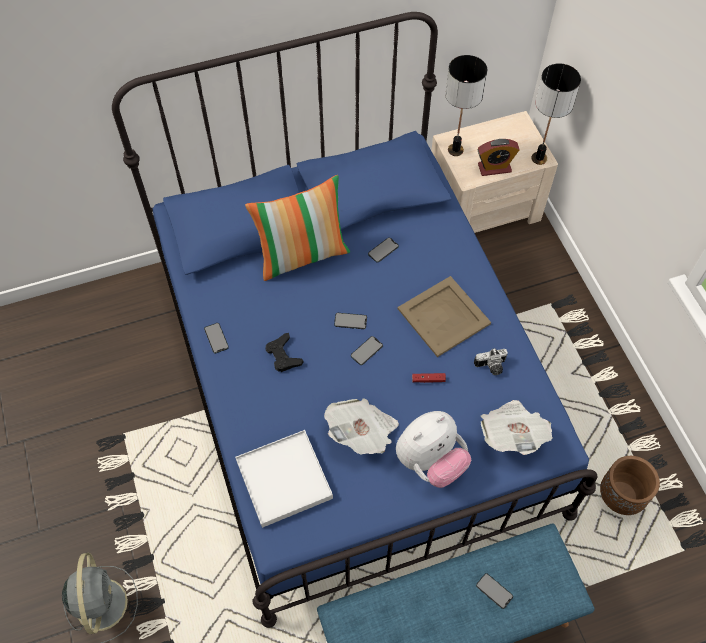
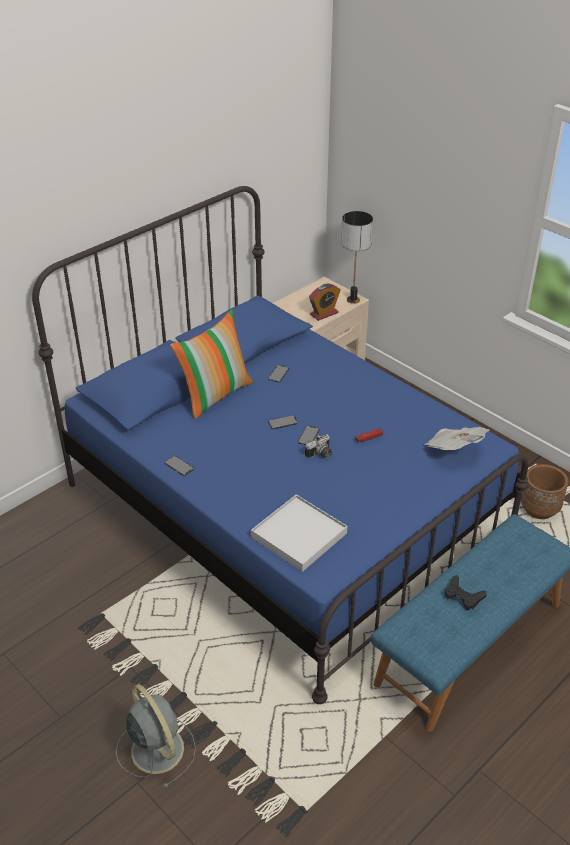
camera: 25 degrees left, 20 degrees down
black game controller [266,333,304,372] -> black game controller moved to [445,575,486,610]
newspaper [324,398,399,455] -> none
plush toy [396,411,471,488] -> none
beige tray [398,276,491,357] -> none
table lamp [445,55,487,156] -> none
camera [474,349,508,375] -> camera moved to [305,435,332,458]
phone [476,573,513,609] -> none

